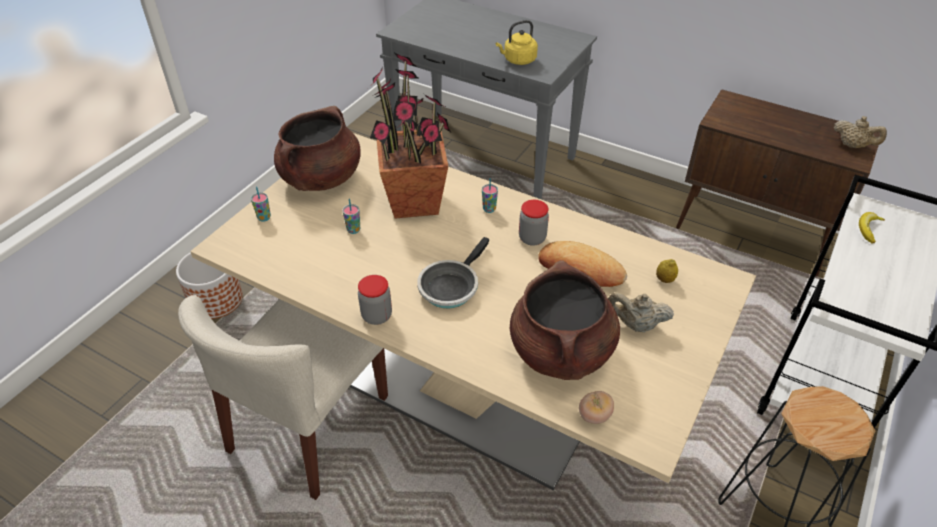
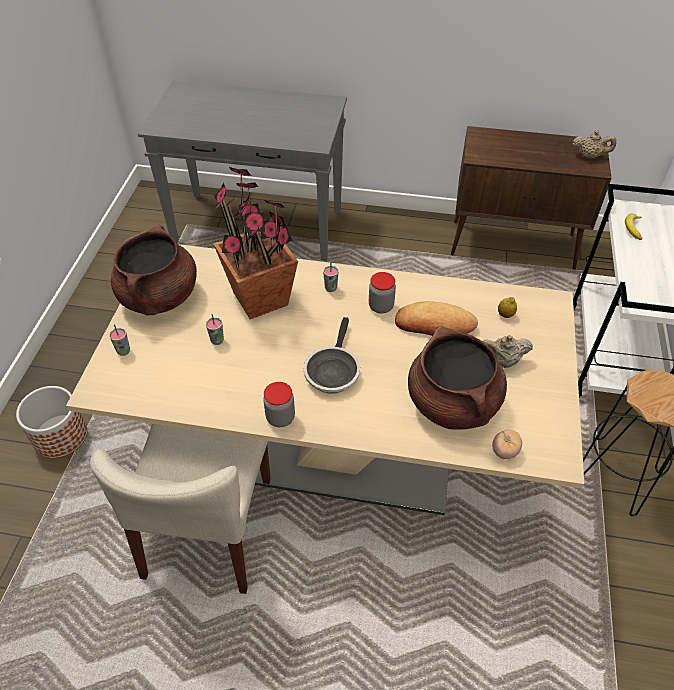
camera: 20 degrees left, 5 degrees up
yellow kettle [496,20,538,65] -> none

